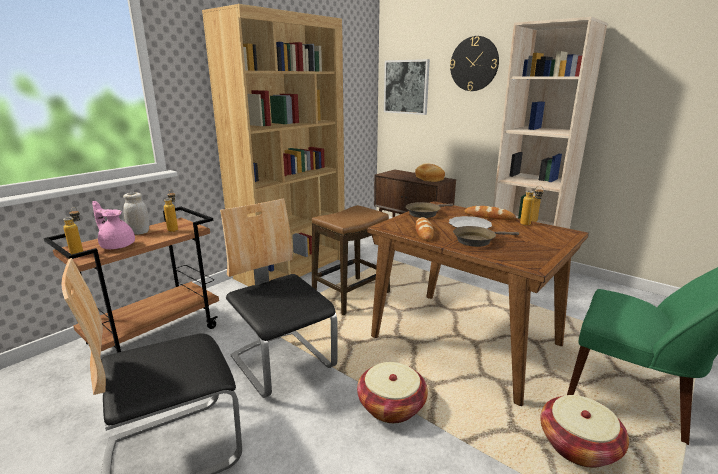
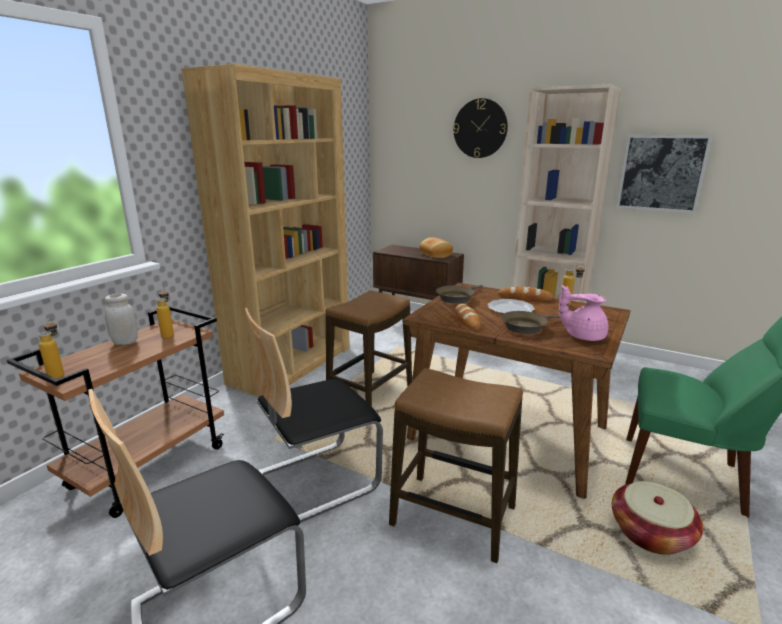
camera: 10 degrees left, 0 degrees up
pink teapot [92,201,135,249] -> pink teapot moved to [559,285,608,341]
chair [220,198,337,398] -> chair turned 75 degrees counterclockwise [245,308,383,523]
basket [357,362,428,423] -> stool [389,368,523,563]
picture [384,59,430,115] -> picture moved to [616,135,712,213]

